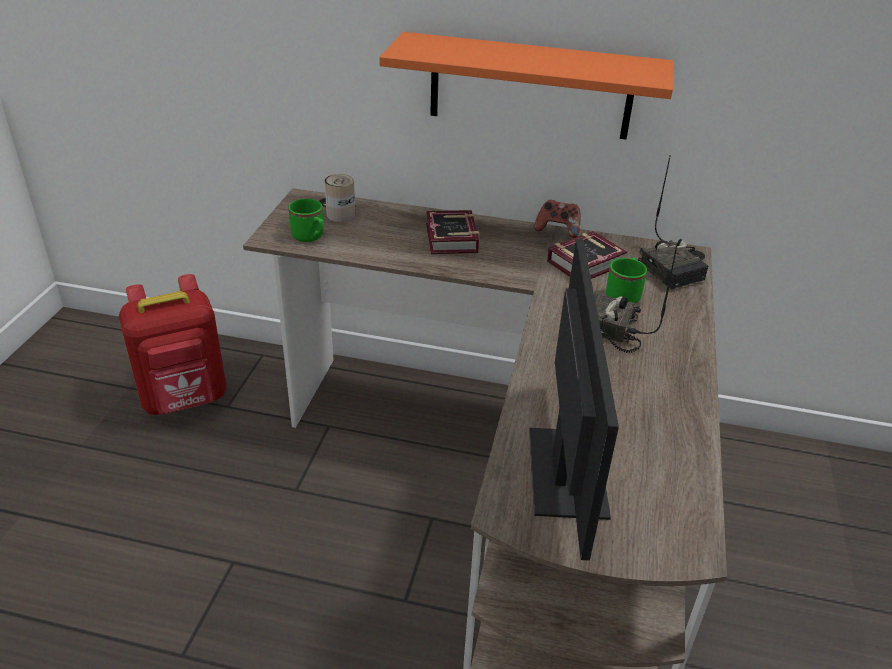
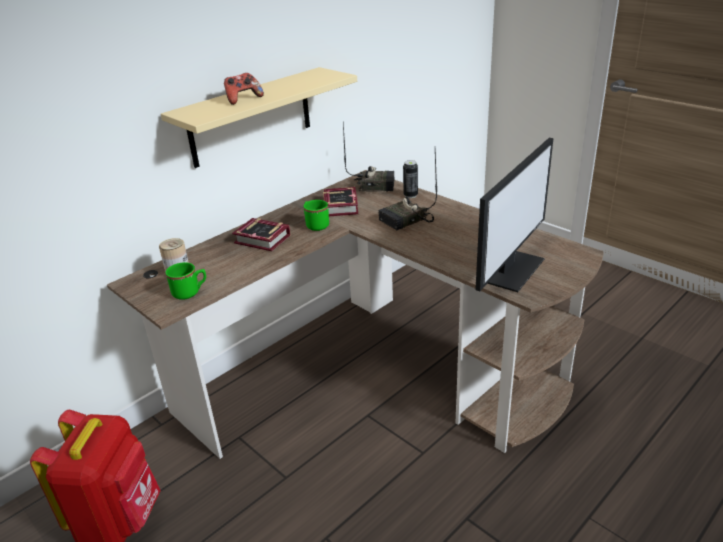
camera: 55 degrees left, 5 degrees down
orange shelf [379,32,674,139] -> beige shelf [161,67,357,168]
monitor [529,239,619,561] -> monitor turned 90 degrees clockwise [475,138,554,292]
game controller [534,200,581,238] -> game controller moved to [224,73,264,105]
green mug [606,257,647,304] -> green mug moved to [304,200,329,231]
none -> can [403,160,418,198]

